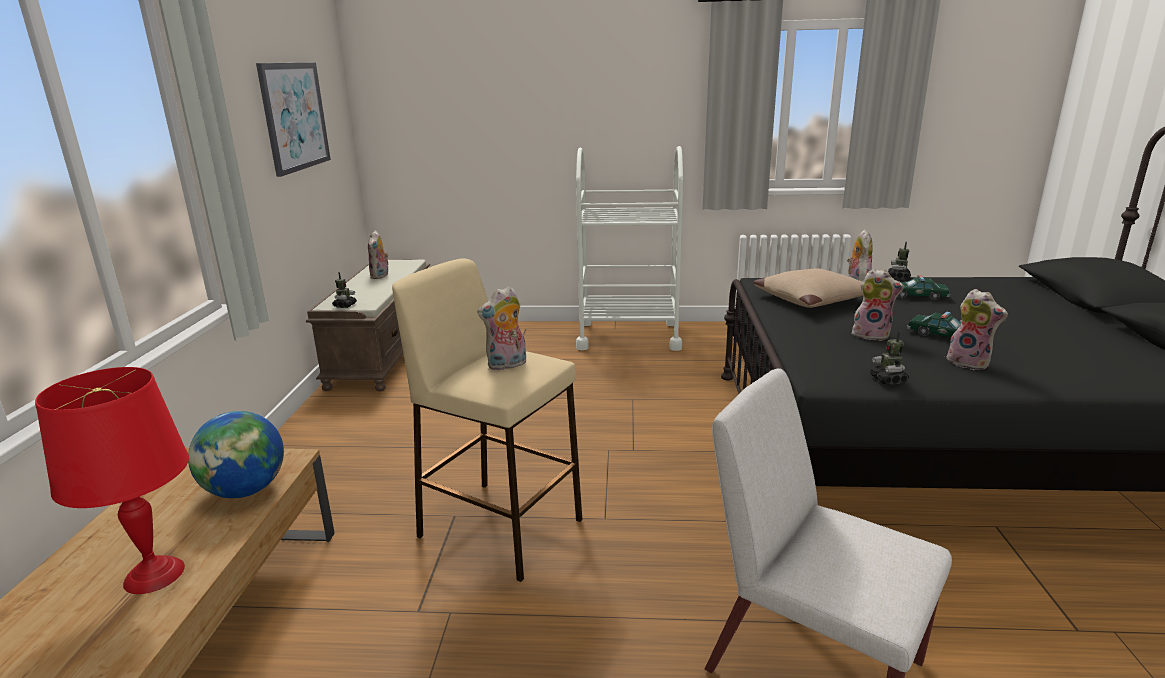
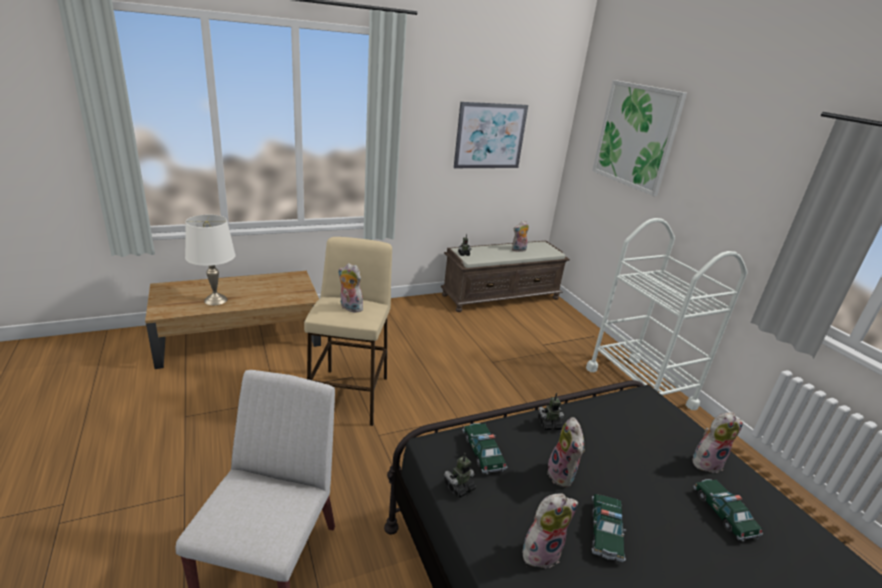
camera: 60 degrees right, 5 degrees up
red table lamp [35,367,189,594] -> white table lamp [185,215,236,305]
globe [188,411,284,498] -> none
beige pillow [753,268,863,308] -> none
toy robot [888,242,911,279] -> toy robot moved to [539,393,564,430]
plush toy [946,289,1008,370] -> plush toy turned 135 degrees counterclockwise [523,494,578,569]
none -> toy car [463,423,507,474]
none -> picture [592,80,687,196]

